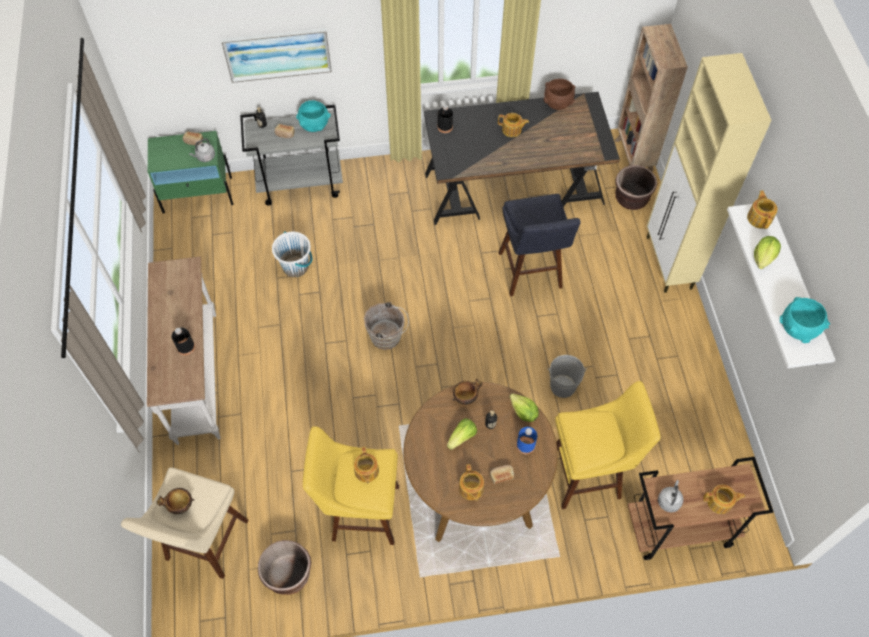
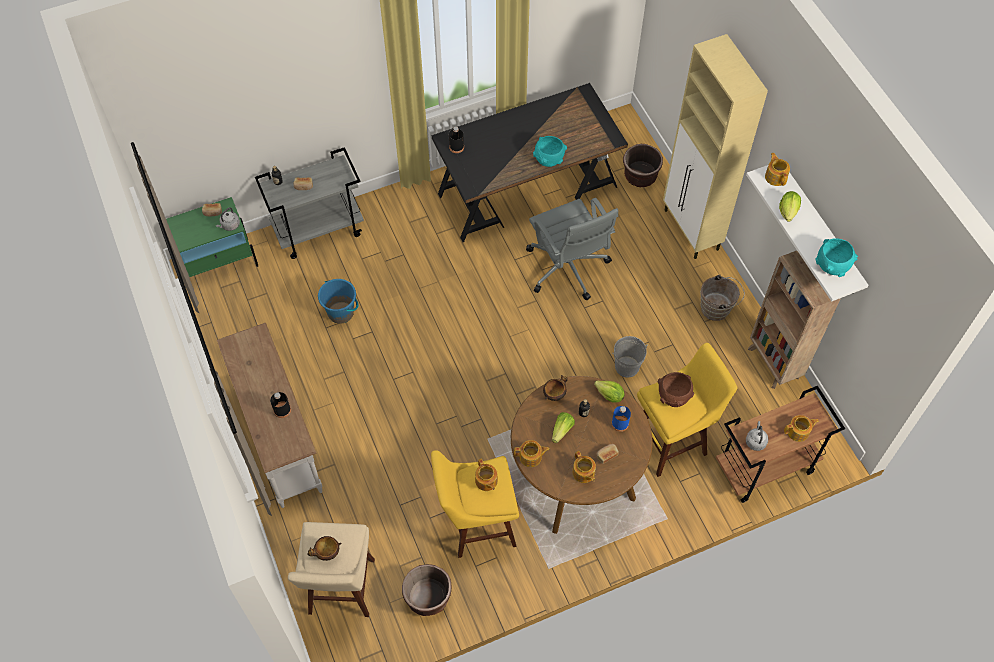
camera: 15 degrees left, 0 degrees up
picture [221,28,332,83] -> none
white bucket [272,231,312,277] -> blue bucket [318,279,358,324]
turquoise bowl [296,100,331,132] -> turquoise bowl moved to [533,136,567,167]
brown bucket [364,302,409,350] -> brown bucket moved to [700,275,745,321]
teapot [498,113,529,137] -> teapot moved to [514,440,550,467]
blue stool [498,194,581,296] -> grey office chair [526,198,618,300]
brown bowl [544,79,575,110] -> brown bowl moved to [658,372,694,407]
brown bookcase [615,24,688,172] -> brown bookcase moved to [748,251,841,389]

